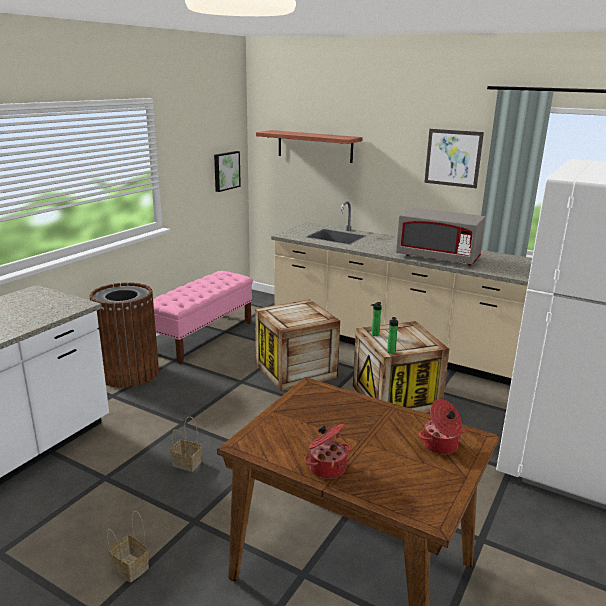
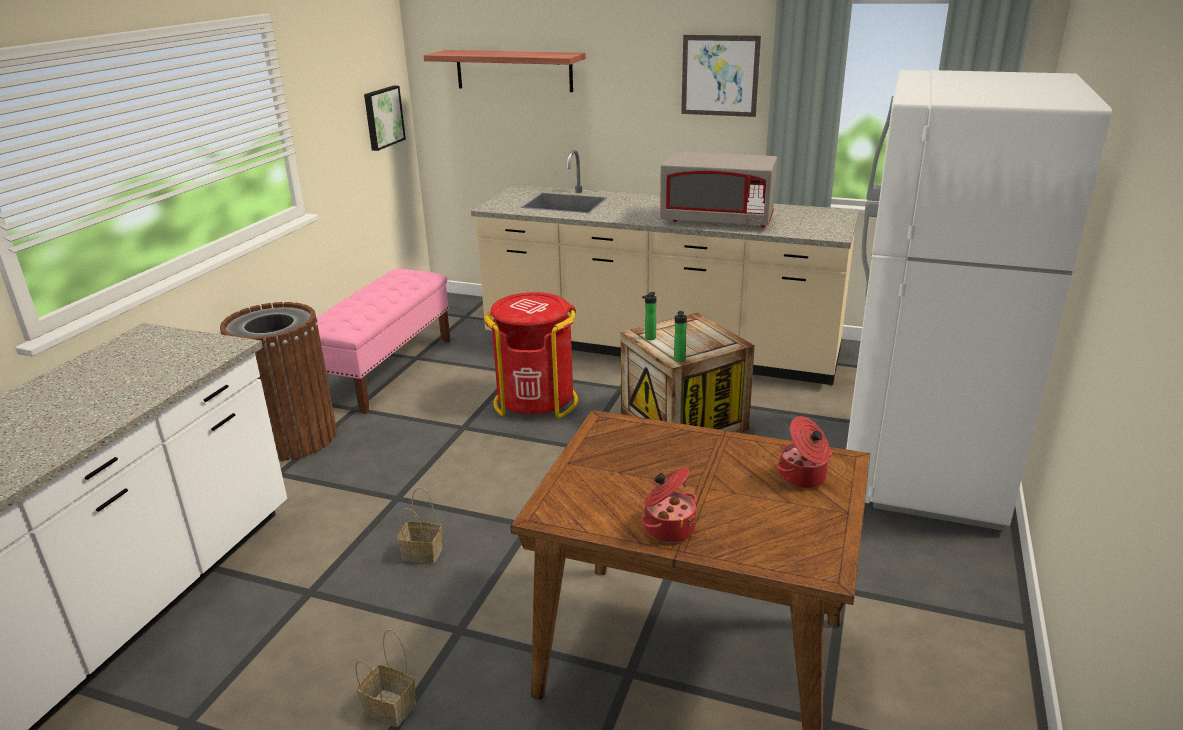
camera: 10 degrees left, 5 degrees up
crate [255,299,340,391] -> red trash can [484,292,578,418]

